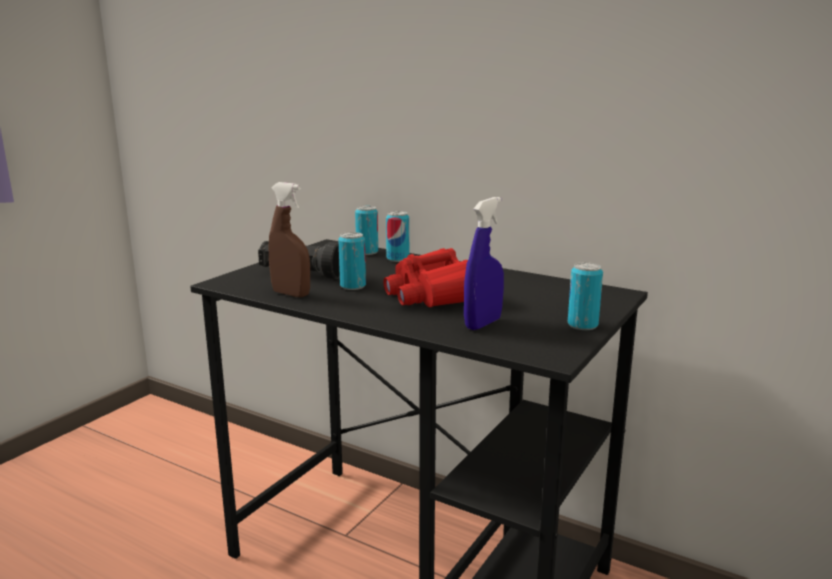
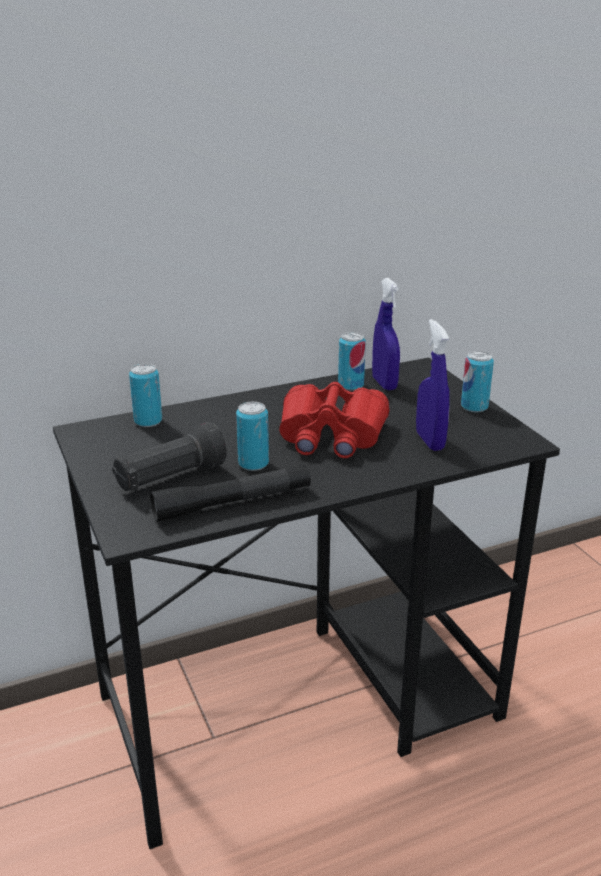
camera: 55 degrees left, 10 degrees up
brown spray bottle [269,182,310,297] -> black flashlight [150,465,311,522]
can [386,211,409,262] -> can moved to [338,332,366,391]
none -> blue spray bottle [372,278,400,391]

